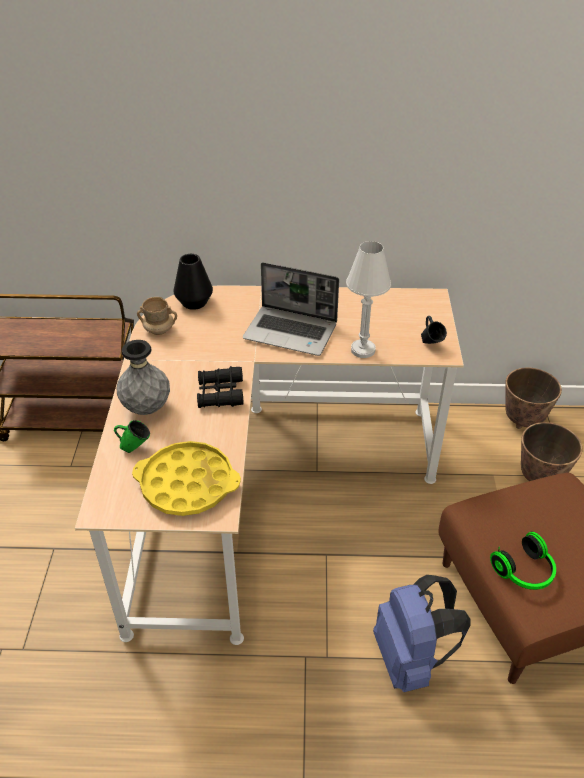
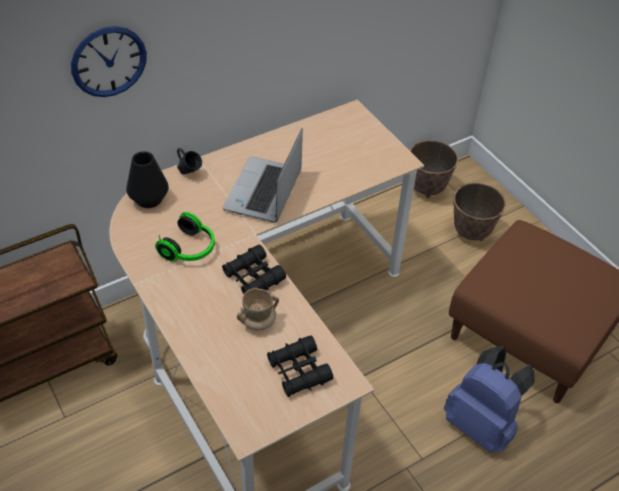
camera: 35 degrees left, 5 degrees up
green mug [114,420,150,453] -> none
grey vase [117,340,170,415] -> none
yellow tray [132,441,241,516] -> black binoculars [267,336,333,397]
beige mug [137,297,177,335] -> beige mug moved to [237,288,279,330]
laptop [243,262,339,356] -> laptop turned 120 degrees clockwise [223,128,303,223]
white table lamp [346,241,391,358] -> none
blue mug [421,316,447,344] -> blue mug moved to [177,148,202,174]
headphones [490,532,556,590] -> headphones moved to [155,212,215,262]
none -> wall clock [71,26,147,97]

